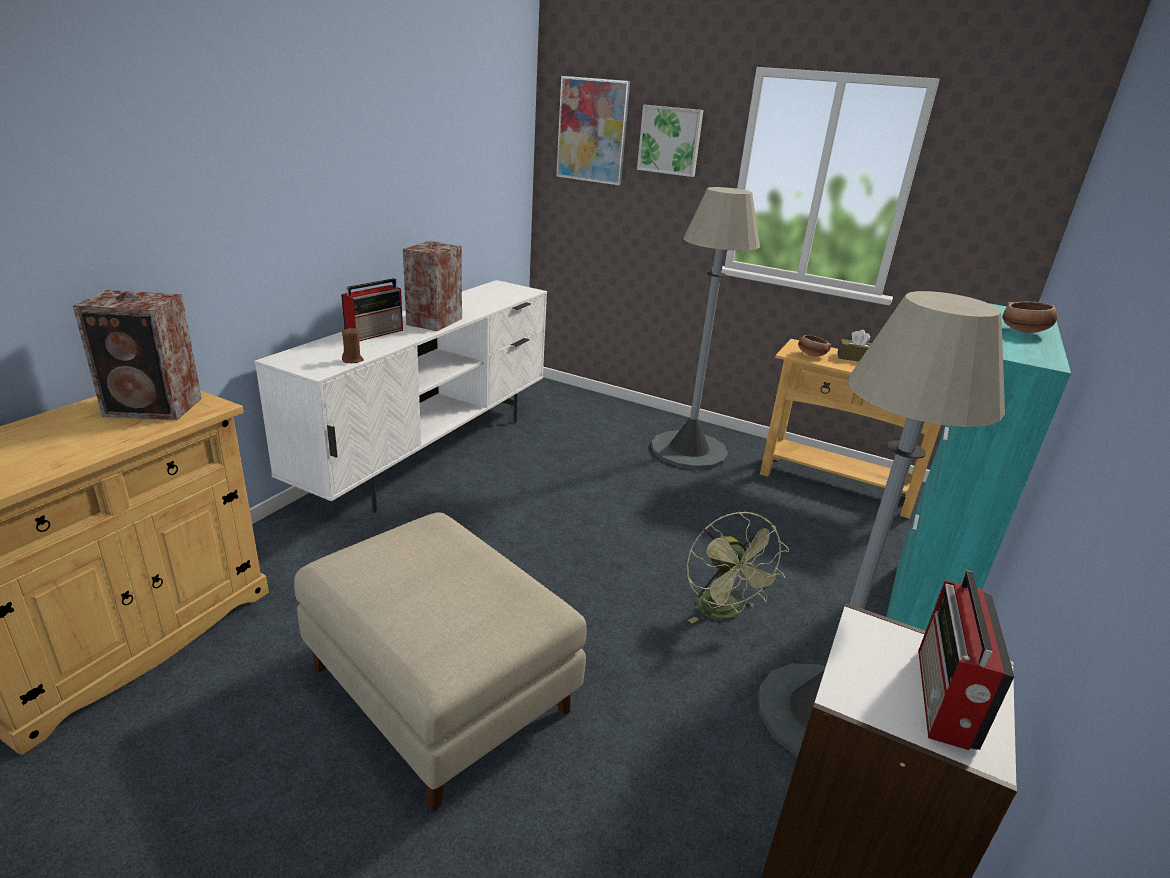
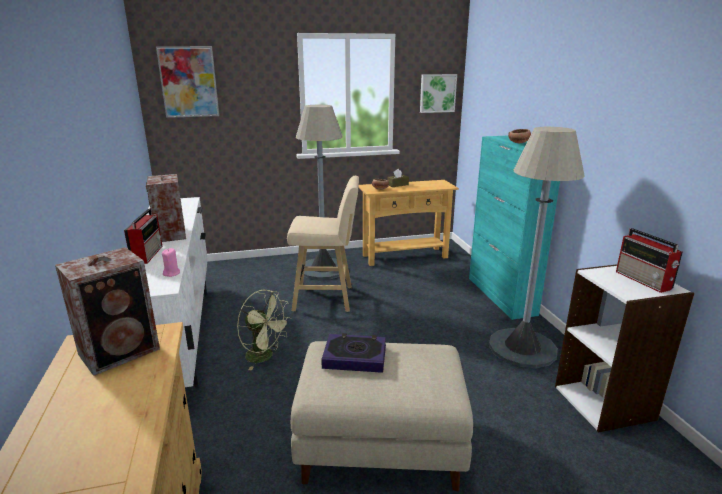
camera: 40 degrees left, 5 degrees down
brown candle [342,328,364,363] -> pink candle [162,248,180,277]
picture [637,105,703,177] -> picture moved to [420,74,457,113]
green fan [687,511,789,623] -> green fan moved to [237,290,291,370]
none -> beige stool [287,176,359,312]
none -> book [321,333,386,373]

